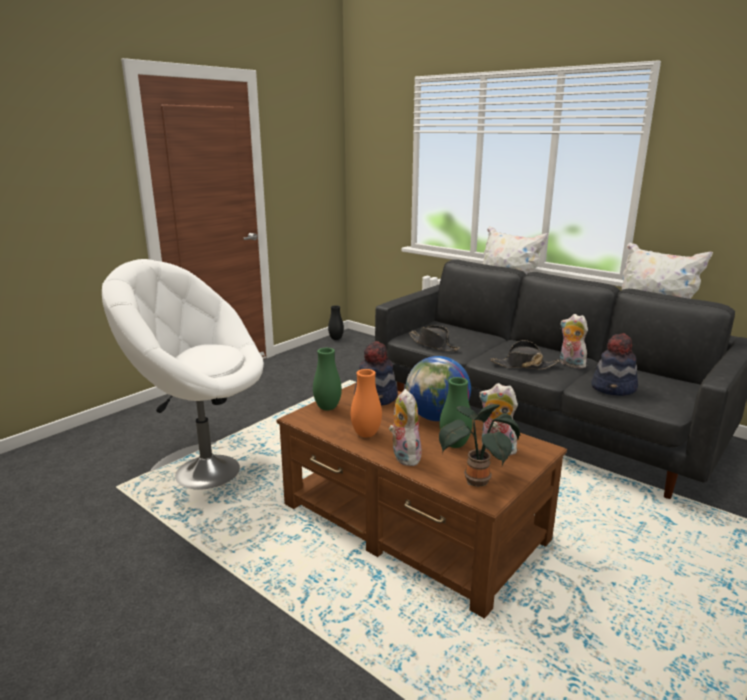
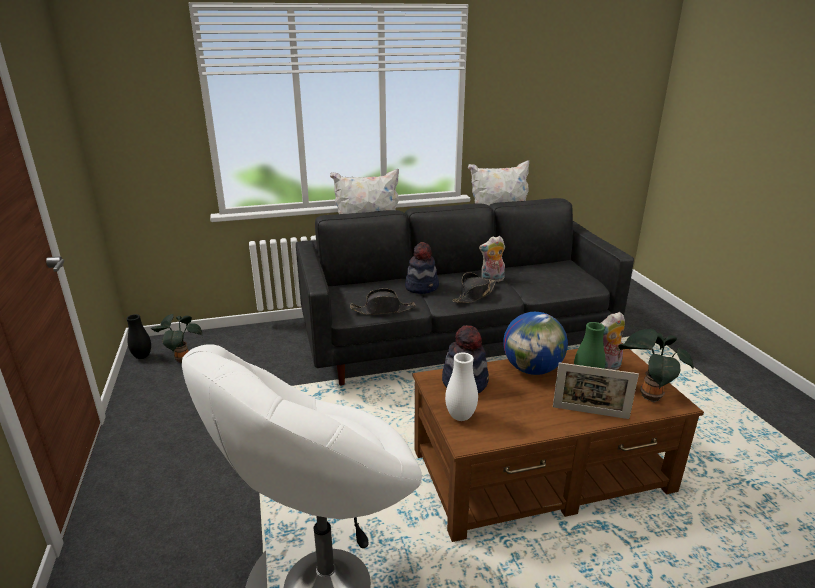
camera: 55 degrees left, 5 degrees up
green vase [313,348,342,411] -> white vase [445,353,478,421]
orange vase [351,369,382,438] -> none
plush toy [389,389,422,466] -> picture frame [553,362,639,419]
hat [591,333,638,396] -> hat moved to [405,242,439,294]
none -> potted plant [150,314,203,363]

